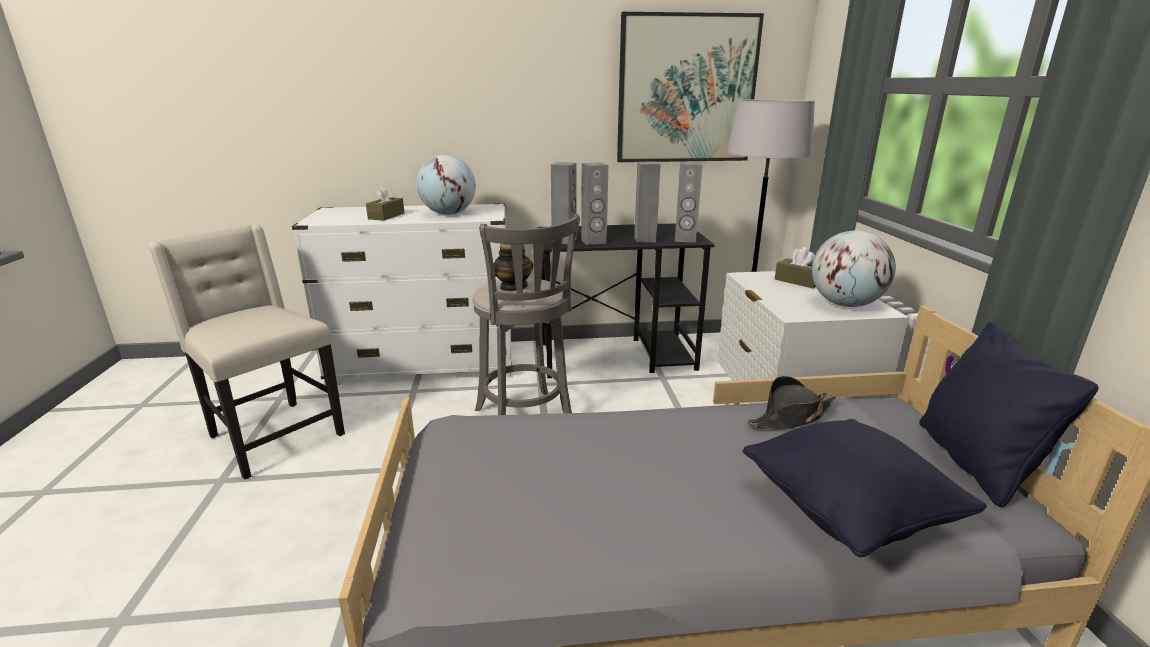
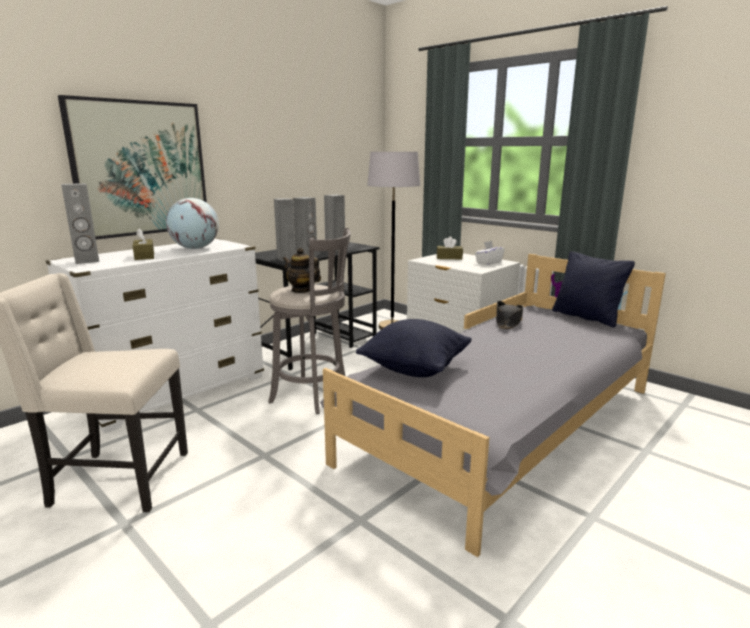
camera: 40 degrees left, 5 degrees down
picture [617,12,764,162] -> picture moved to [58,95,207,240]
grey speaker [675,161,703,243] -> grey speaker moved to [61,183,99,264]
black pillow [743,419,986,557] -> black pillow moved to [356,319,472,377]
globe [812,231,896,307] -> white tissue box [475,241,505,265]

